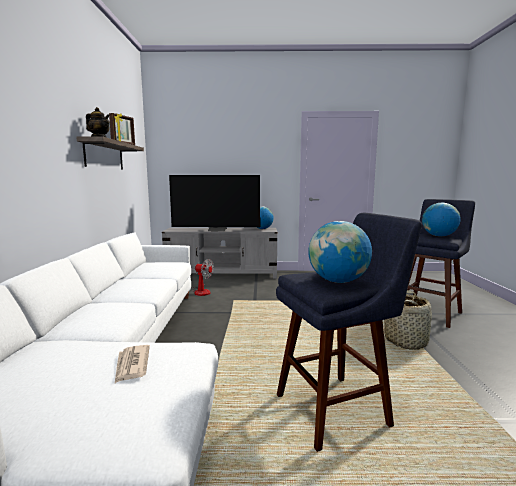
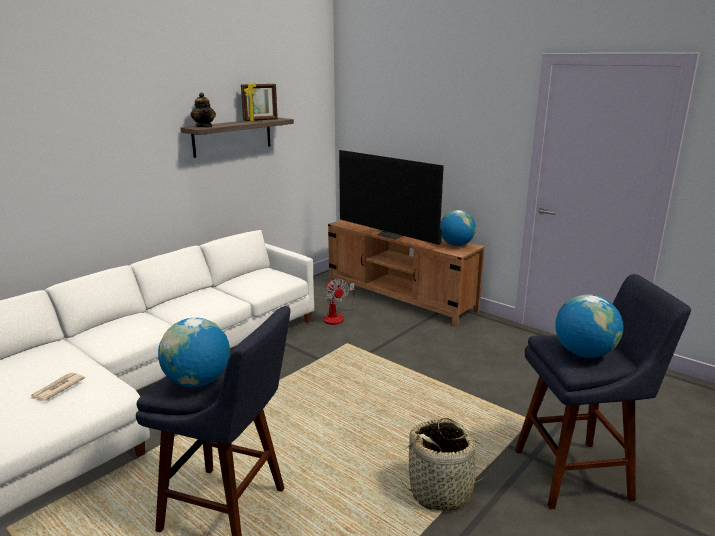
camera: 40 degrees right, 10 degrees up
grey tv stand [162,228,278,279] -> brown tv stand [328,220,485,326]

